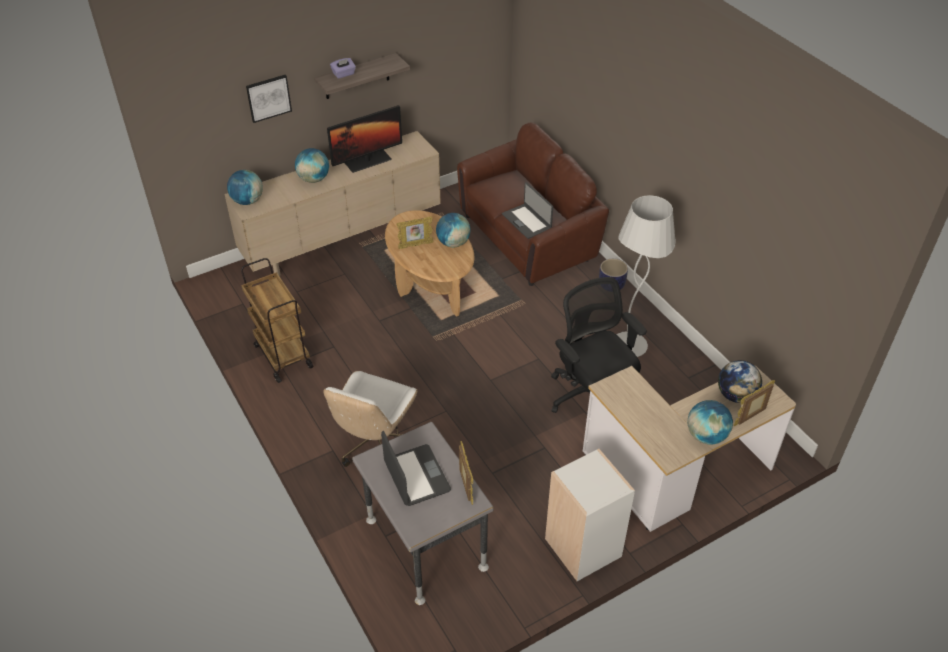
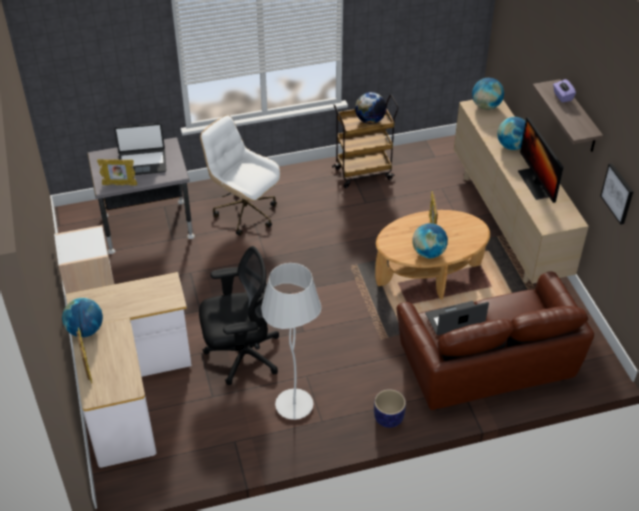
camera: 105 degrees right, 0 degrees up
picture [246,75,292,123] -> picture moved to [600,163,633,225]
globe [718,360,762,403] -> globe moved to [355,92,387,124]

